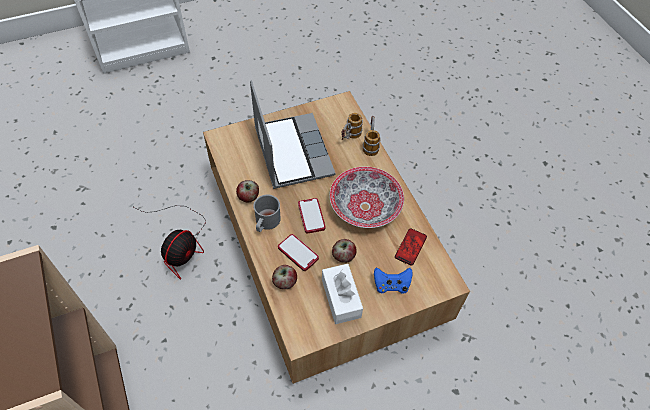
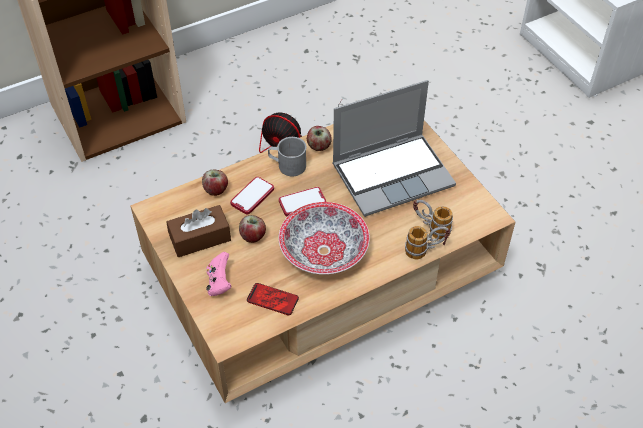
camera: 85 degrees right, 5 degrees down
white tissue box [322,264,363,324] -> brown tissue box [167,205,231,257]
blue game controller [374,268,413,294] -> pink game controller [206,252,232,296]

